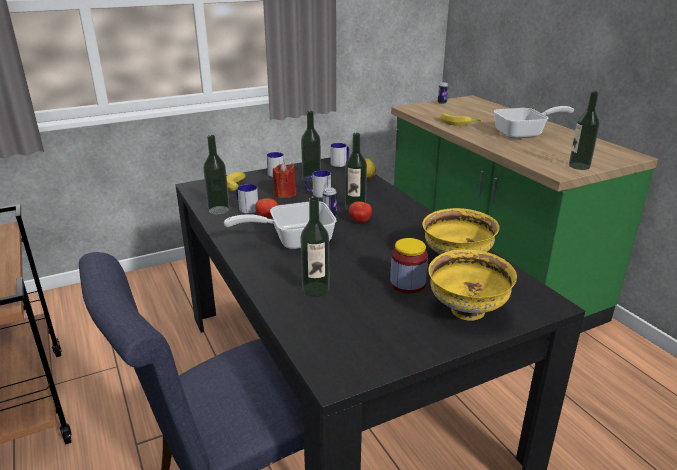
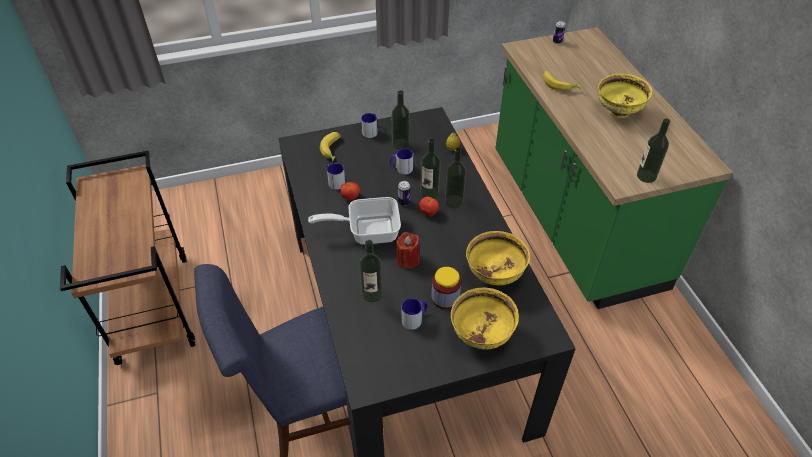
camera: 10 degrees right, 20 degrees up
bottle [203,135,230,215] -> bottle moved to [445,147,466,208]
red candle [273,162,296,198] -> red candle moved to [396,232,420,268]
mug [330,143,349,167] -> mug moved to [401,298,427,330]
frying pan [494,106,574,139] -> yellow bowl [598,73,652,118]

